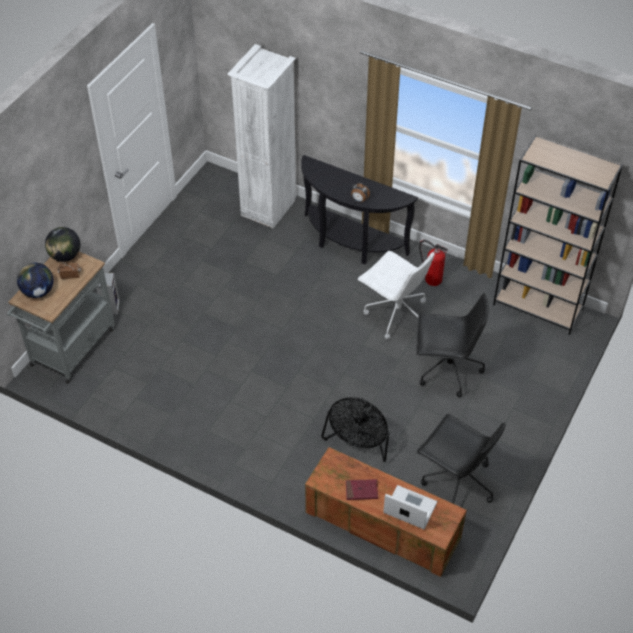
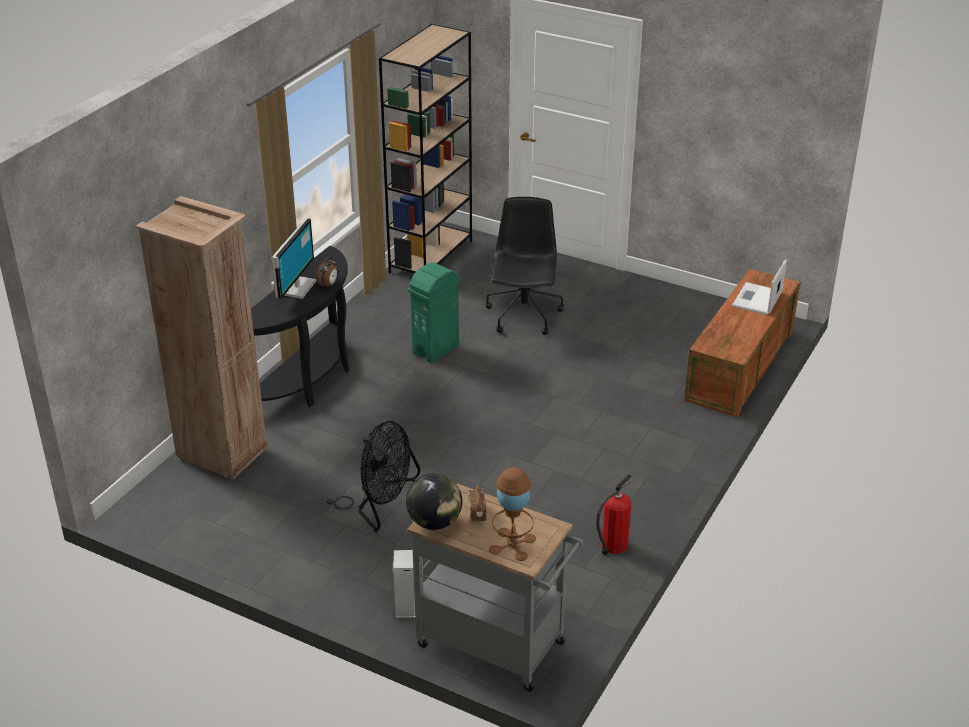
camera: 90 degrees left, 15 degrees down
globe [17,263,53,298] -> brown table lamp [489,467,536,561]
white cabinet [228,44,296,228] -> brown cabinet [135,196,267,479]
black fan [321,397,390,462] -> black fan moved to [326,421,420,533]
red book [346,479,378,500] -> none
white office chair [358,251,435,339] -> green trash can [408,262,461,363]
black office chair [417,414,506,504] -> none
fire extinguisher [419,239,448,286] -> fire extinguisher moved to [596,474,631,555]
none -> monitor [271,218,316,299]

